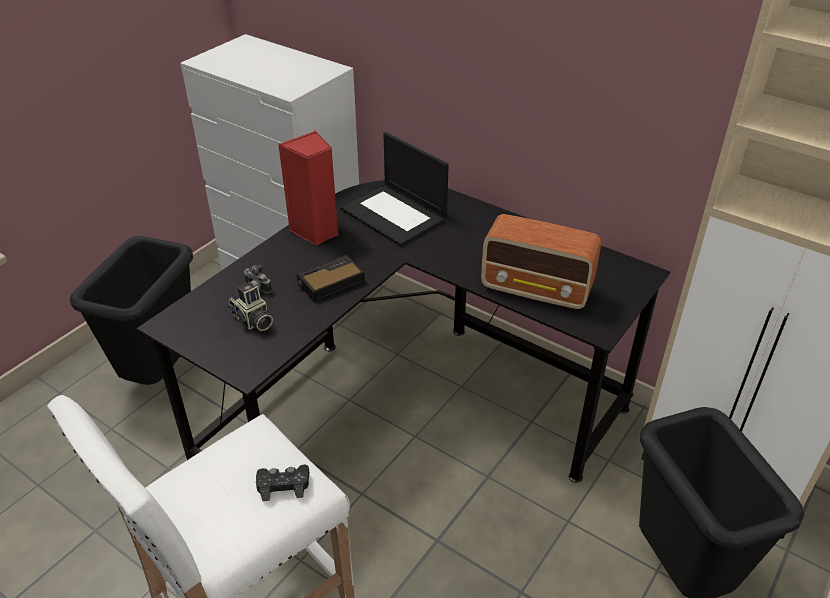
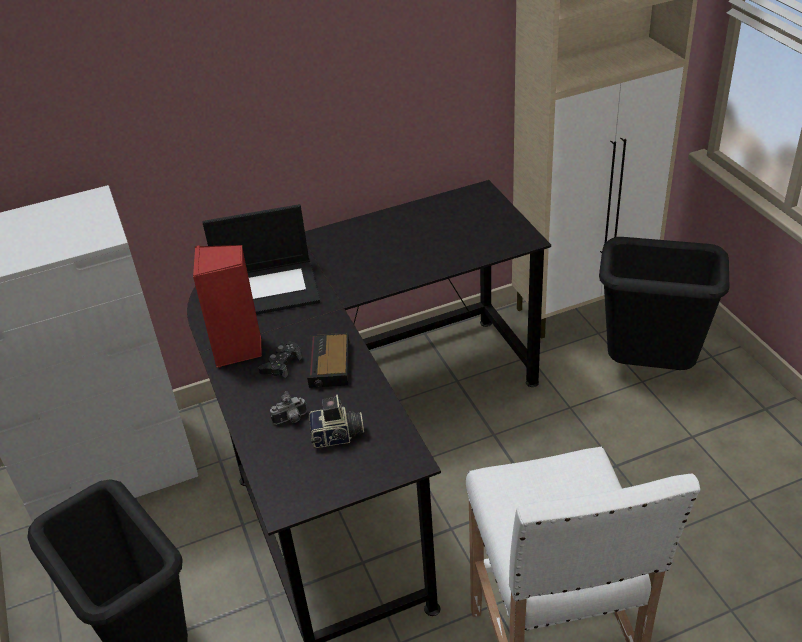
camera: 55 degrees left, 0 degrees up
black game controller [256,465,309,501] -> black game controller moved to [259,341,302,378]
radio [481,214,601,310] -> none

